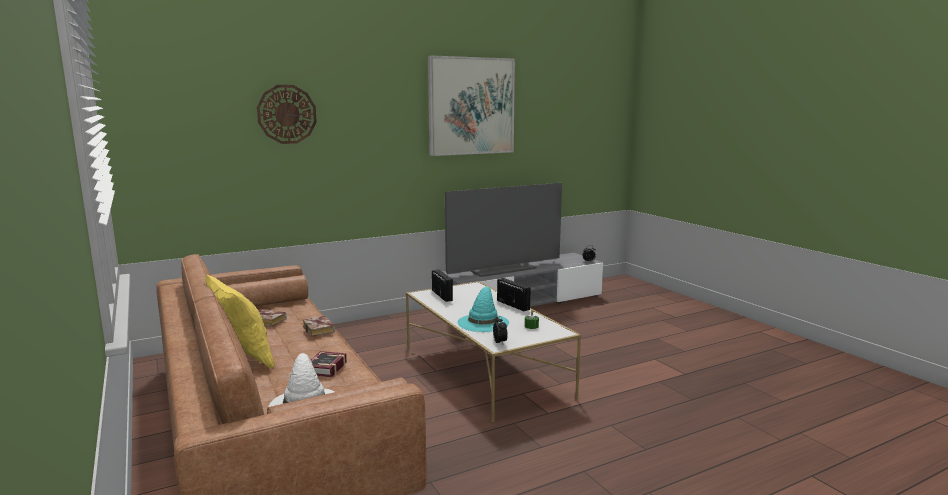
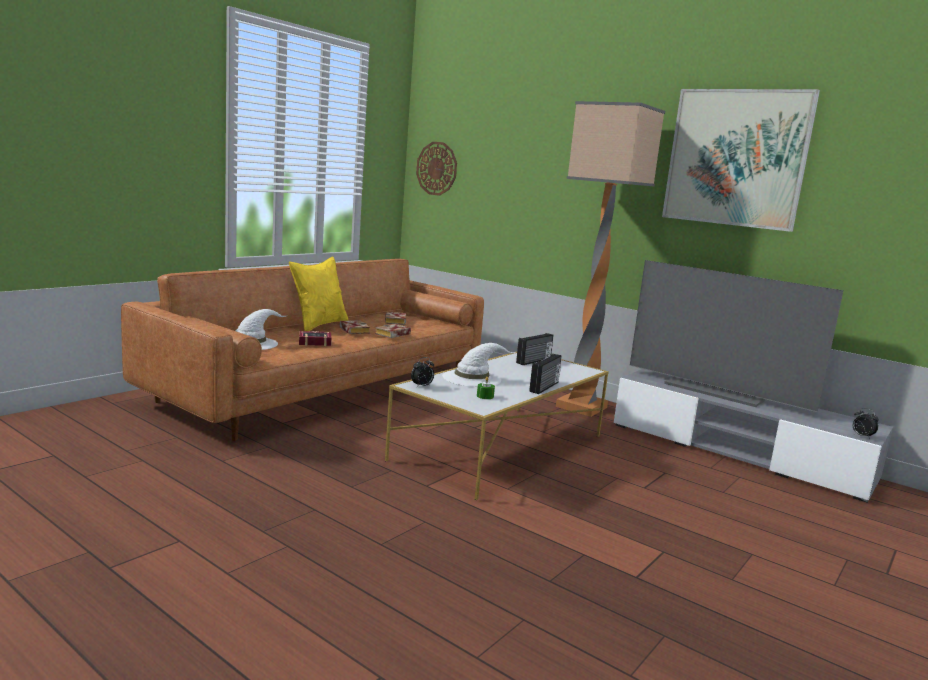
camera: 65 degrees right, 0 degrees up
wall clock [257,85,317,144] -> wall clock moved to [416,142,457,196]
turquoise hat [457,287,509,332] -> white hat [442,343,515,387]
none -> book [340,320,370,334]
none -> floor lamp [556,101,665,417]

